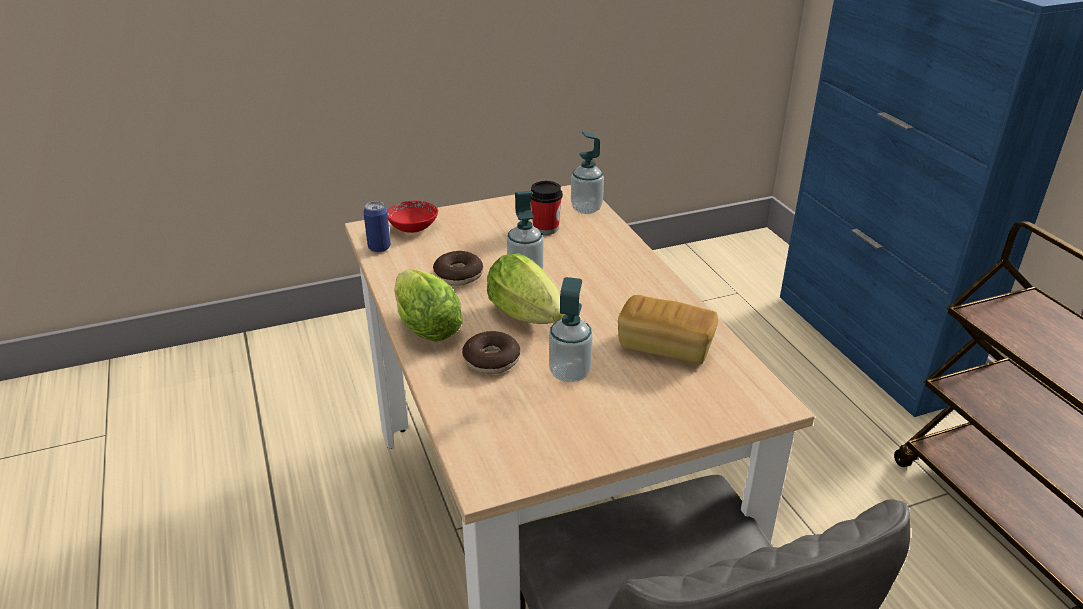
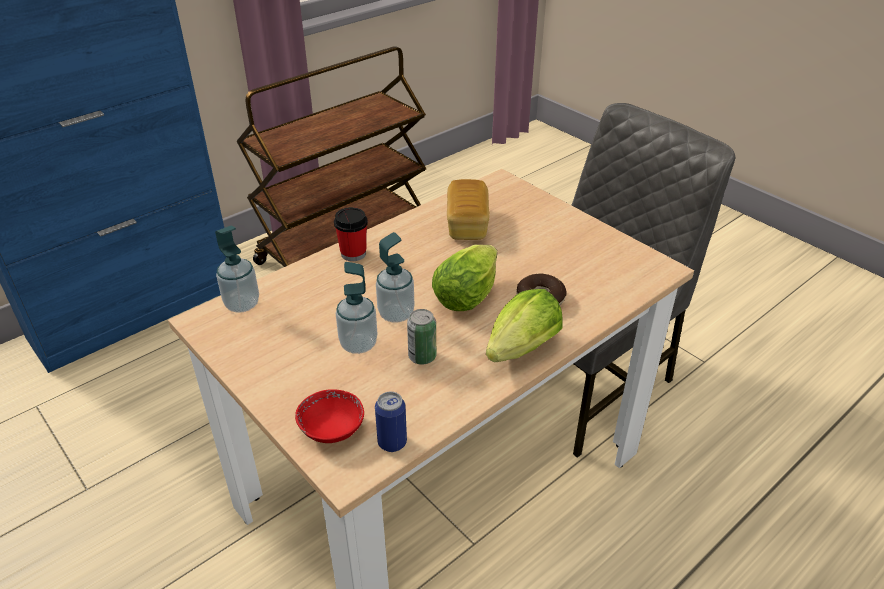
camera: 110 degrees left, 5 degrees up
donut [433,251,483,286] -> can [407,309,436,365]
cup [530,181,563,235] -> cup moved to [334,207,368,261]
soap dispenser [549,277,593,382] -> soap dispenser moved to [336,262,377,354]

